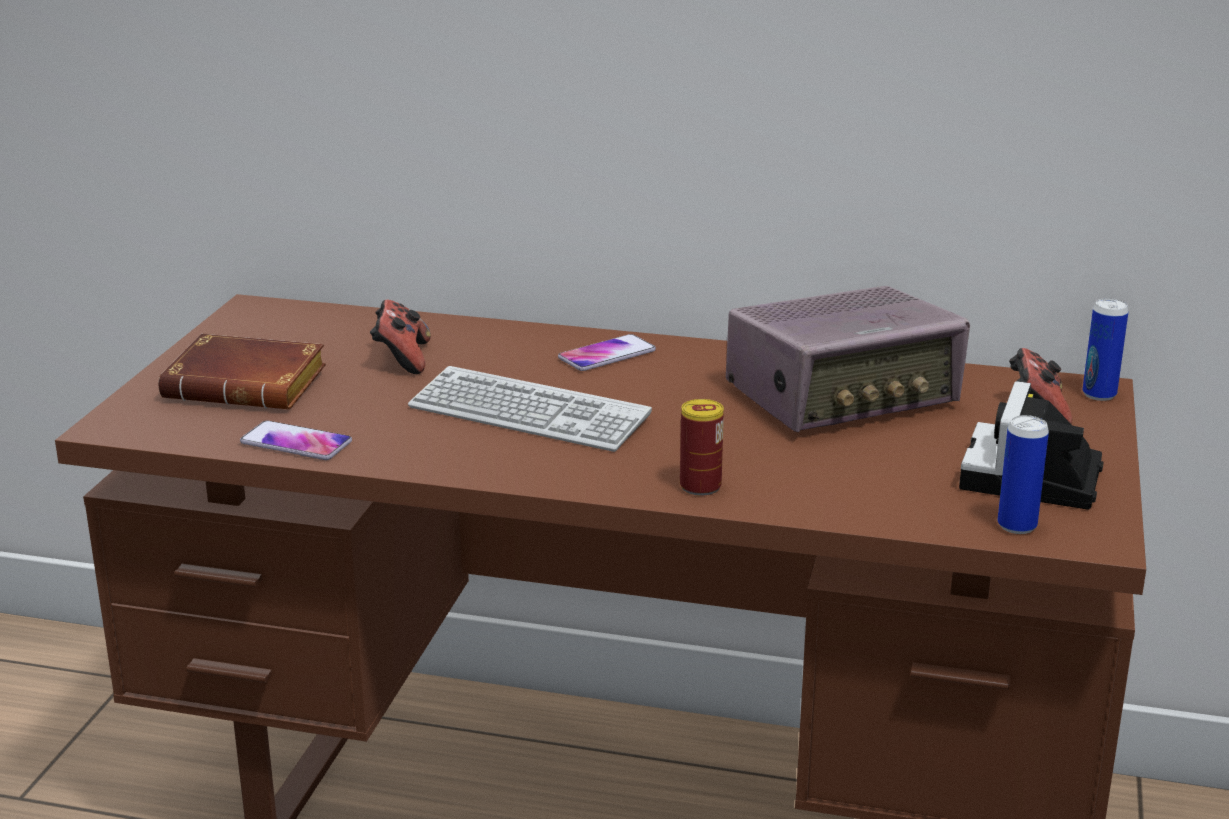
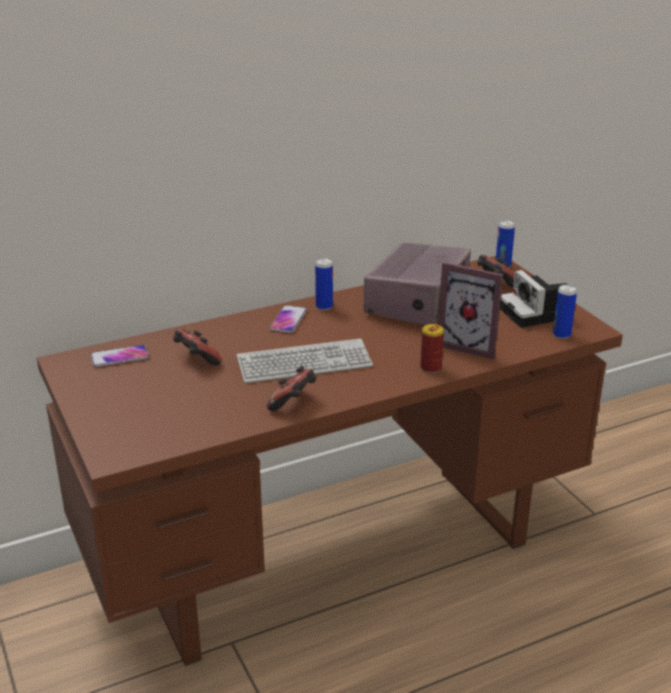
camera: 40 degrees left, 5 degrees up
brown book [159,334,326,409] -> none
phone [240,421,352,460] -> phone moved to [91,345,149,367]
none -> game controller [267,366,317,411]
none -> can [315,258,333,310]
none -> picture frame [438,262,503,360]

